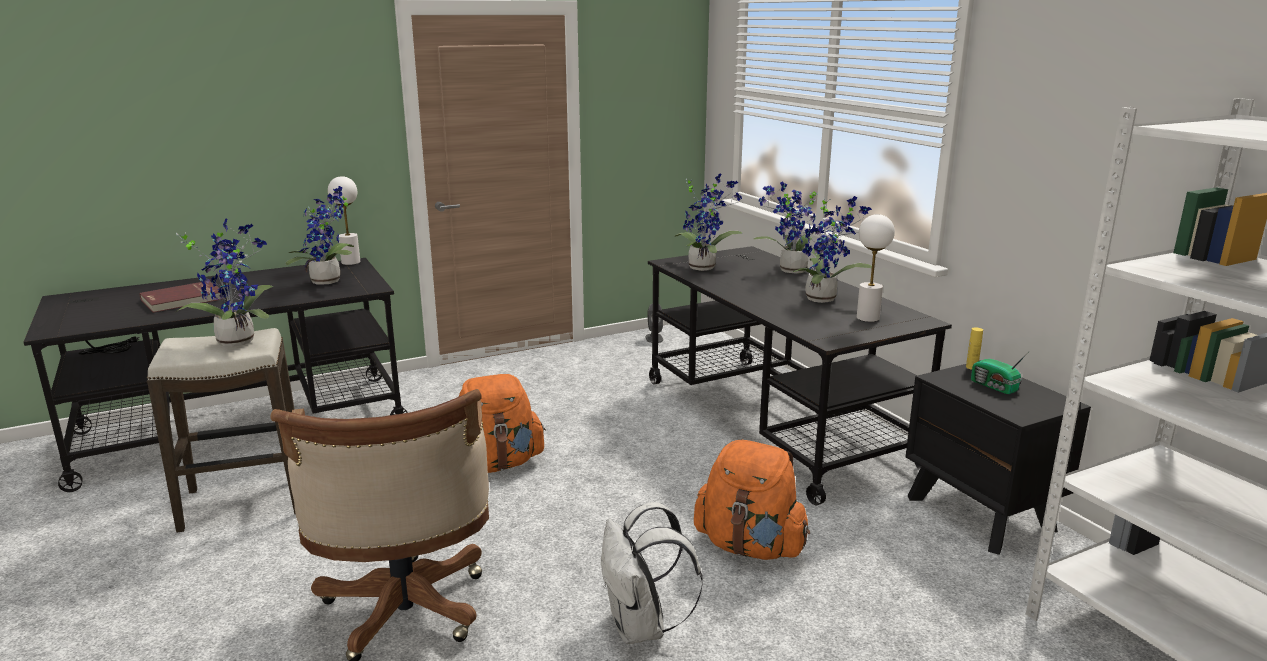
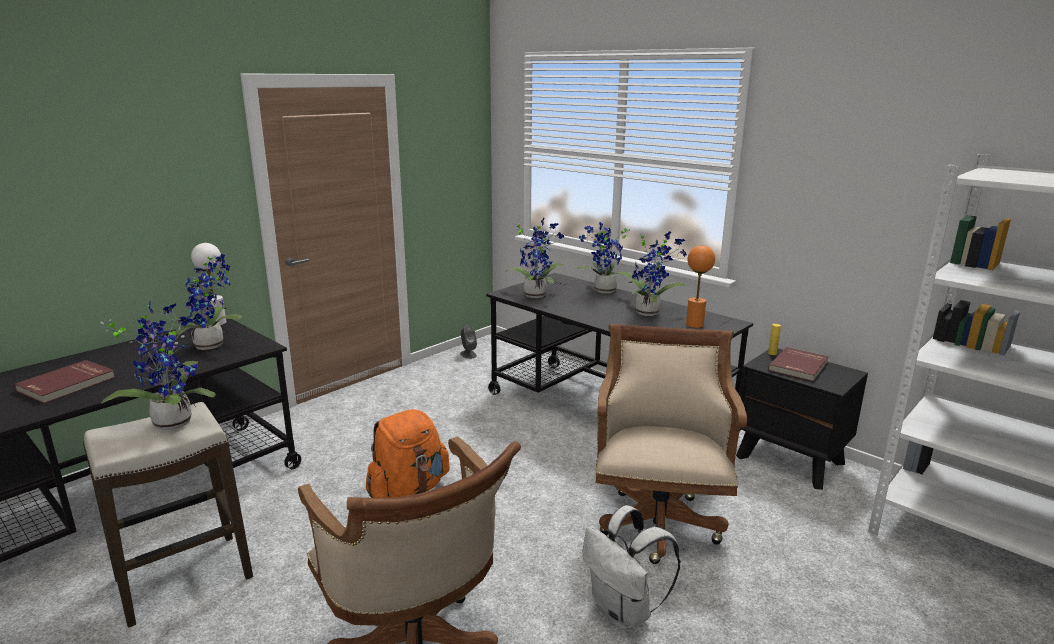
camera: 20 degrees left, 0 degrees up
orange backpack [694,440,810,560] -> office chair [596,324,747,564]
white table lamp [857,214,895,322] -> orange table lamp [686,245,715,328]
radio [971,352,1028,394] -> red book [768,347,829,381]

